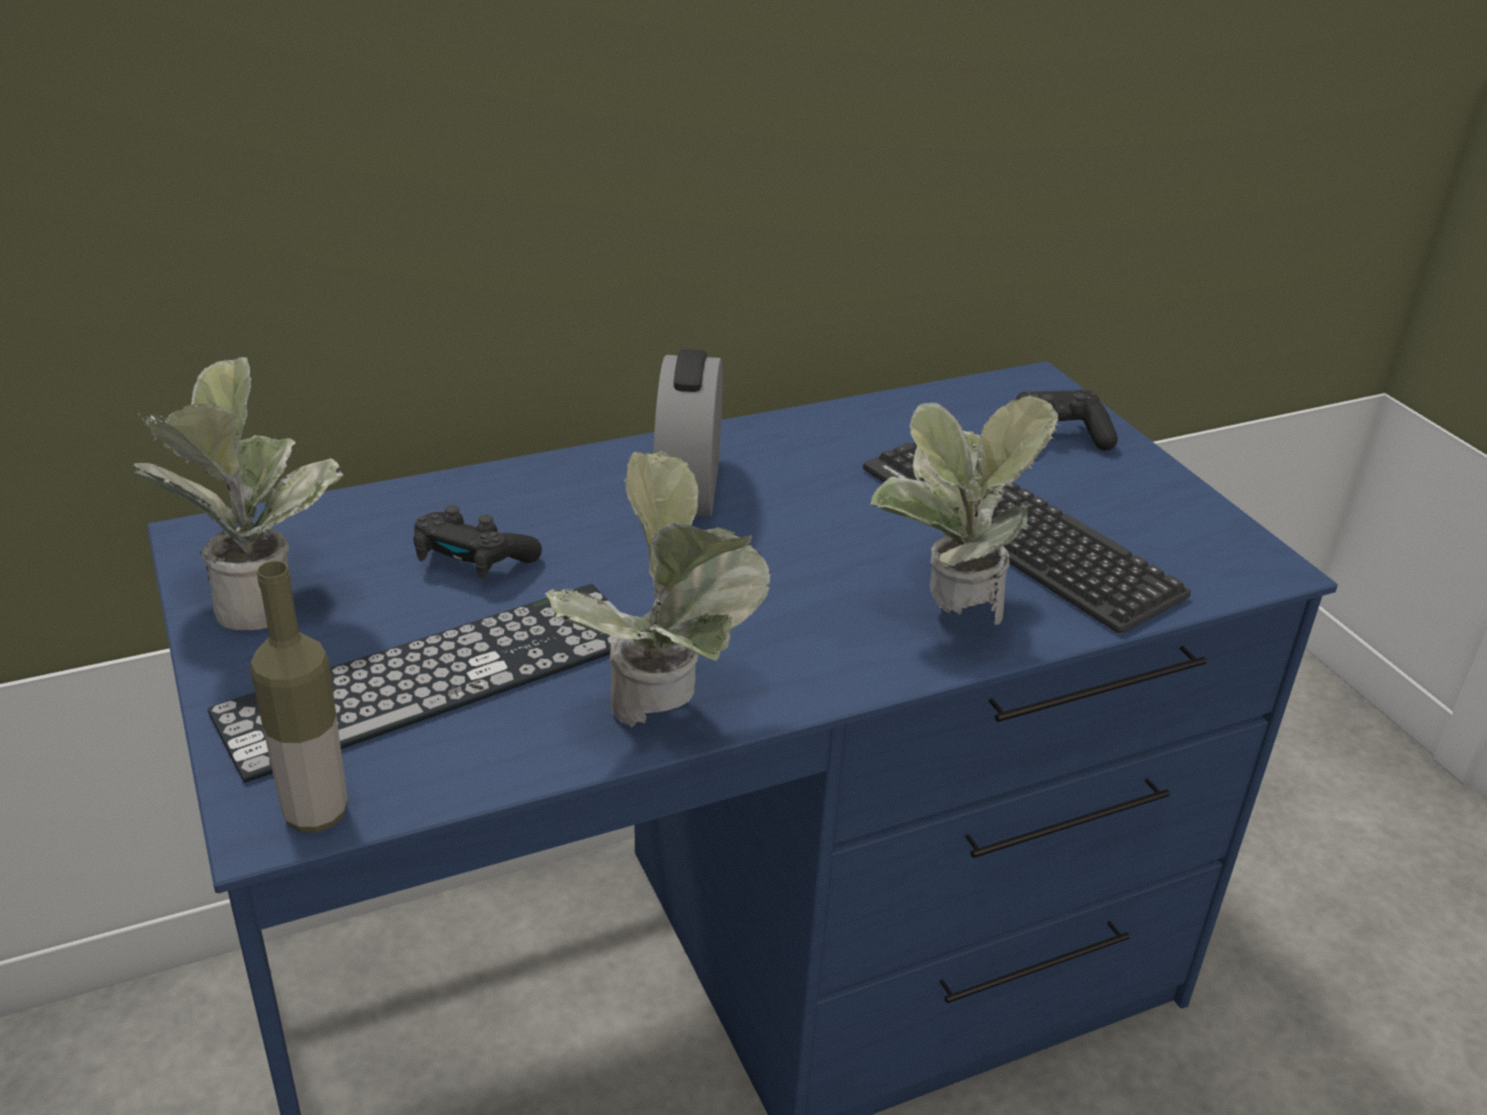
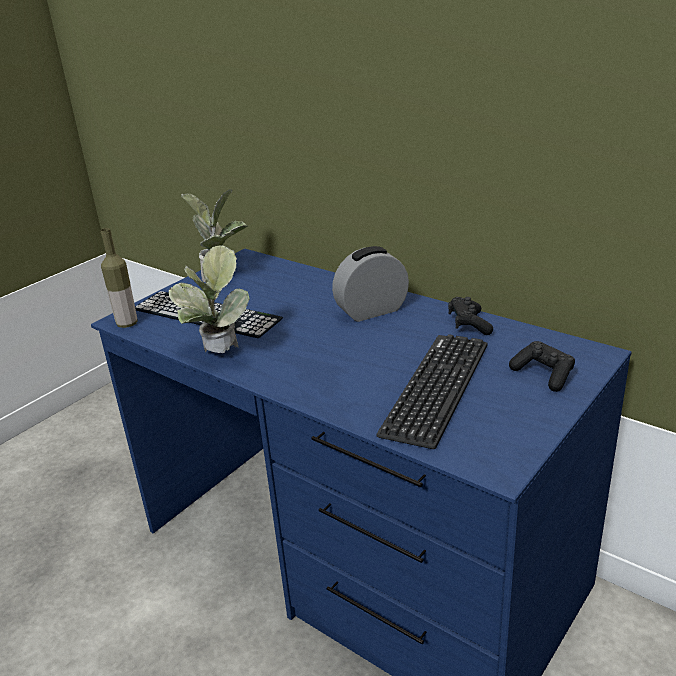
camera: 65 degrees right, 5 degrees down
black game controller [413,505,542,579] -> black game controller moved to [448,297,493,335]
potted plant [870,396,1058,625] -> none

